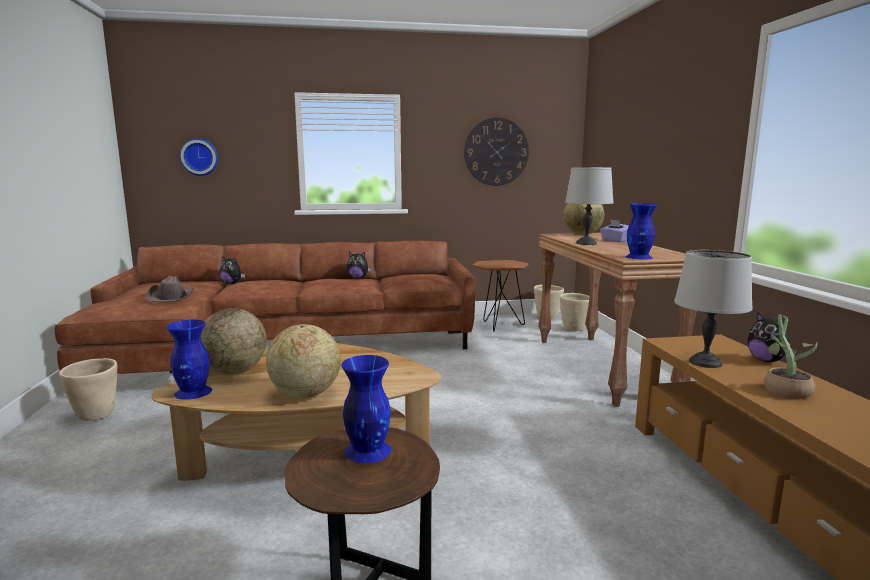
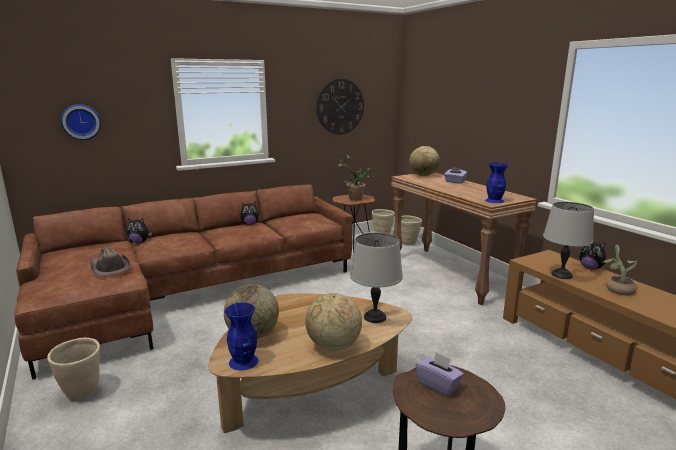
camera: 20 degrees left, 5 degrees up
blue vase [341,355,391,463] -> purple tissue box [416,352,464,396]
grey table lamp [565,167,614,245] -> grey table lamp moved to [350,233,403,323]
none -> potted plant [337,155,374,201]

